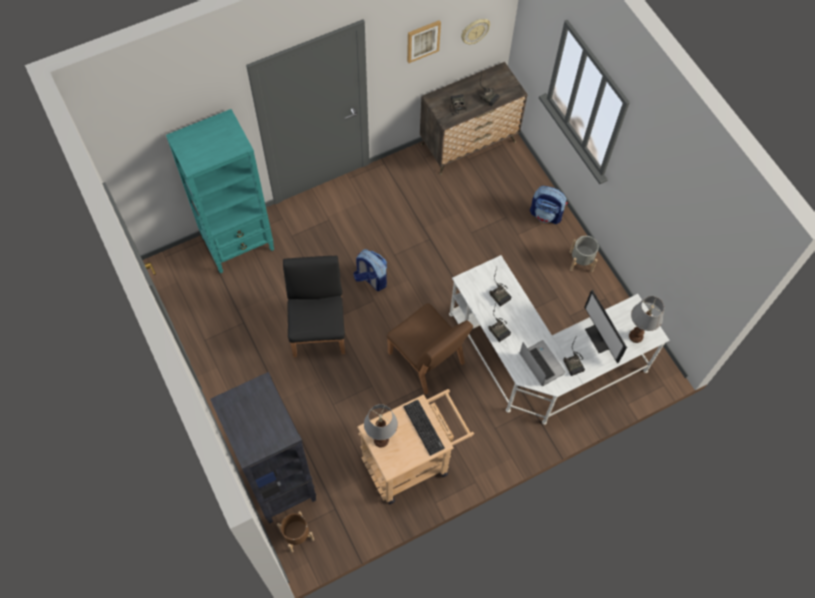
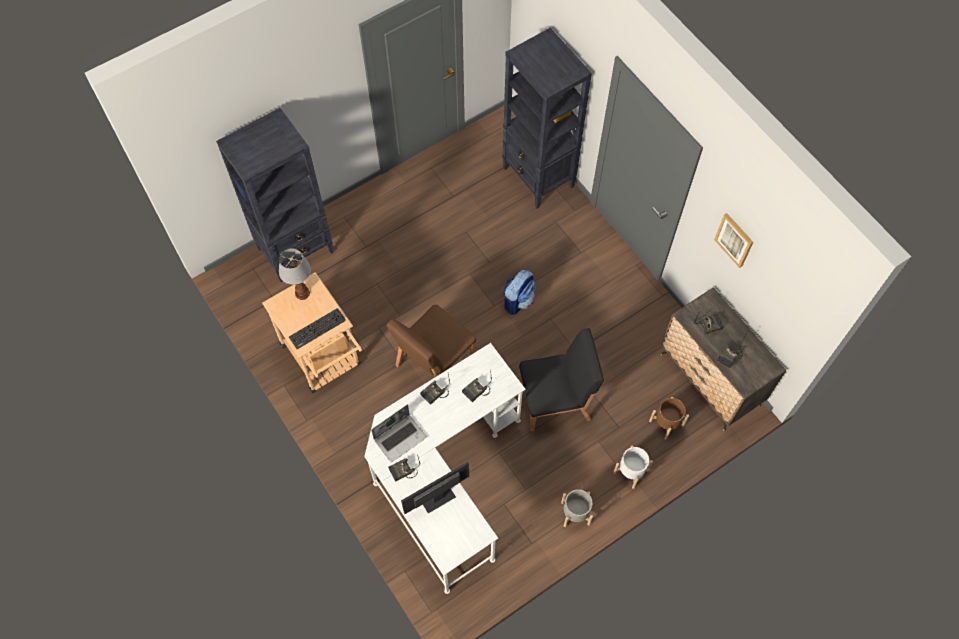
camera: 85 degrees right, 0 degrees up
turquoise bookcase [166,109,274,273] -> black bookcase [502,28,592,209]
brown planter [277,511,314,553] -> brown planter moved to [649,397,689,440]
black chair [283,256,345,357] -> black chair moved to [519,328,604,431]
wall clock [461,19,490,45] -> none
backpack [530,186,568,224] -> white planter [613,445,653,489]
table lamp [629,296,664,343] -> none

